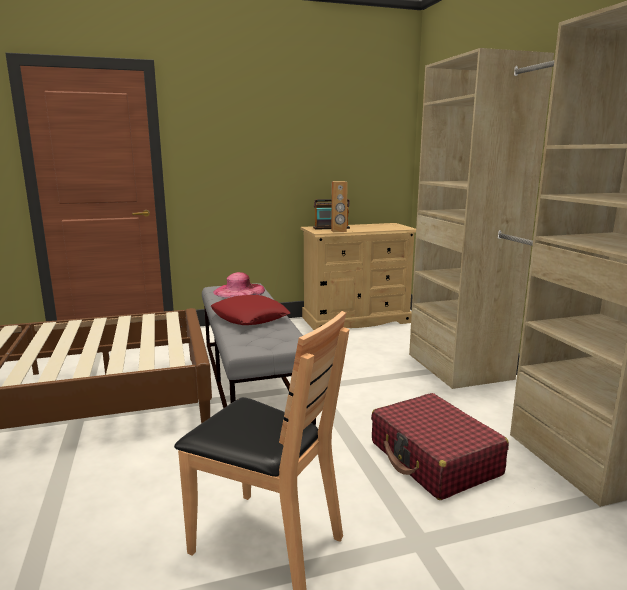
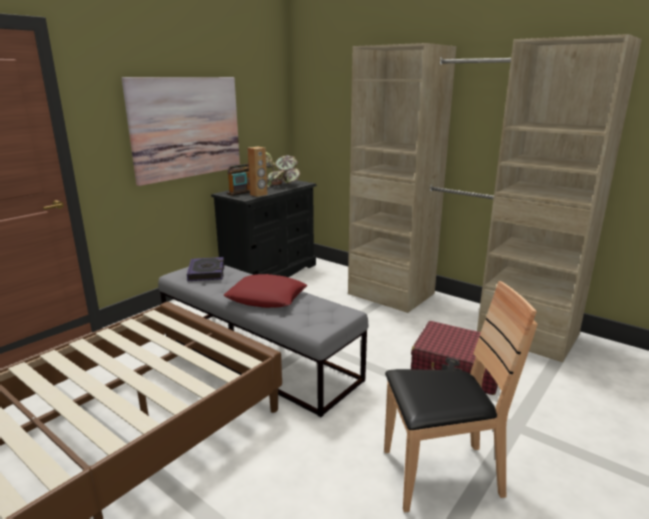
camera: 35 degrees left, 5 degrees up
pink hat [213,272,265,298] -> book [187,257,224,281]
beige dresser [301,223,416,330] -> black dresser [211,179,317,277]
none -> picture [122,77,240,186]
none -> potted plant [266,152,300,187]

